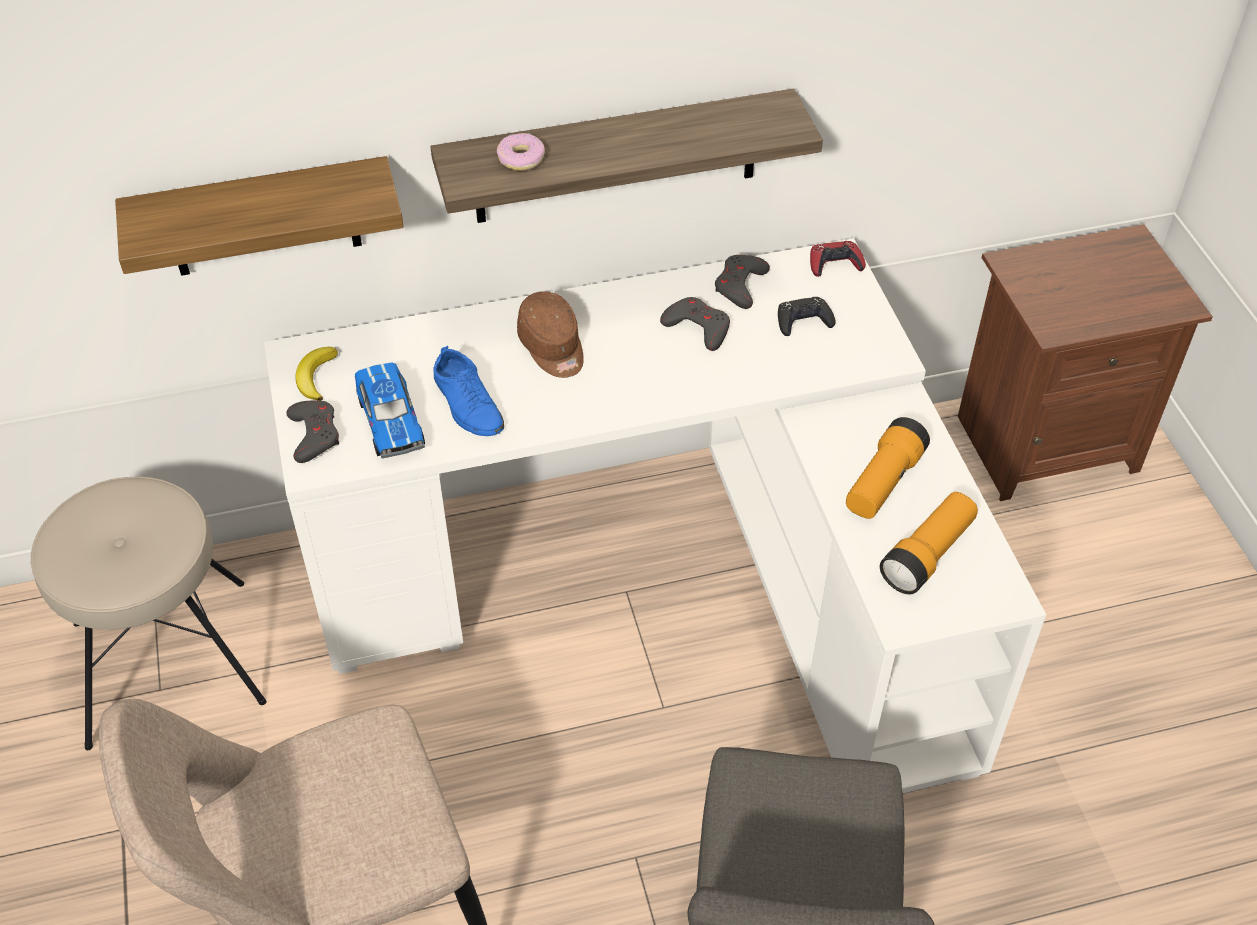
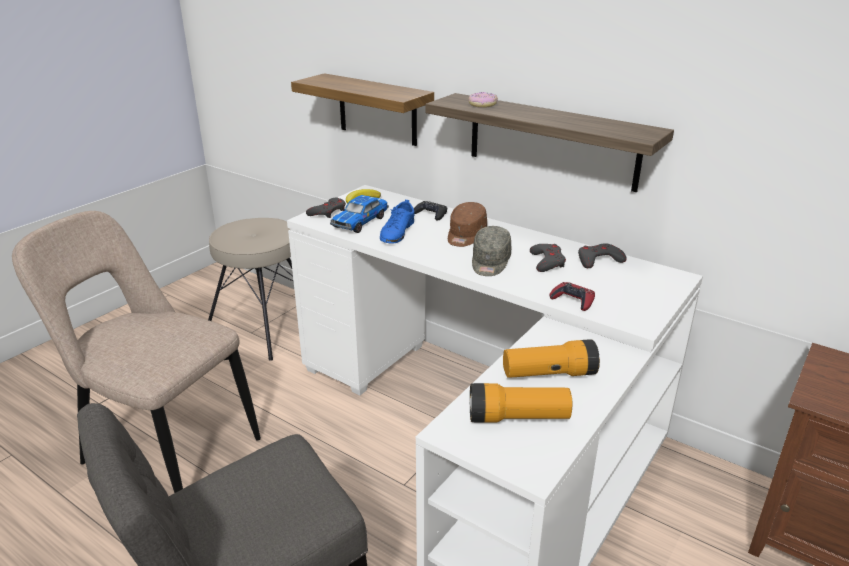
camera: 50 degrees right, 20 degrees down
black game controller [778,297,836,336] -> black game controller moved to [414,201,447,221]
red game controller [810,241,866,277] -> red game controller moved to [549,282,595,311]
none -> grey cap [472,226,512,276]

